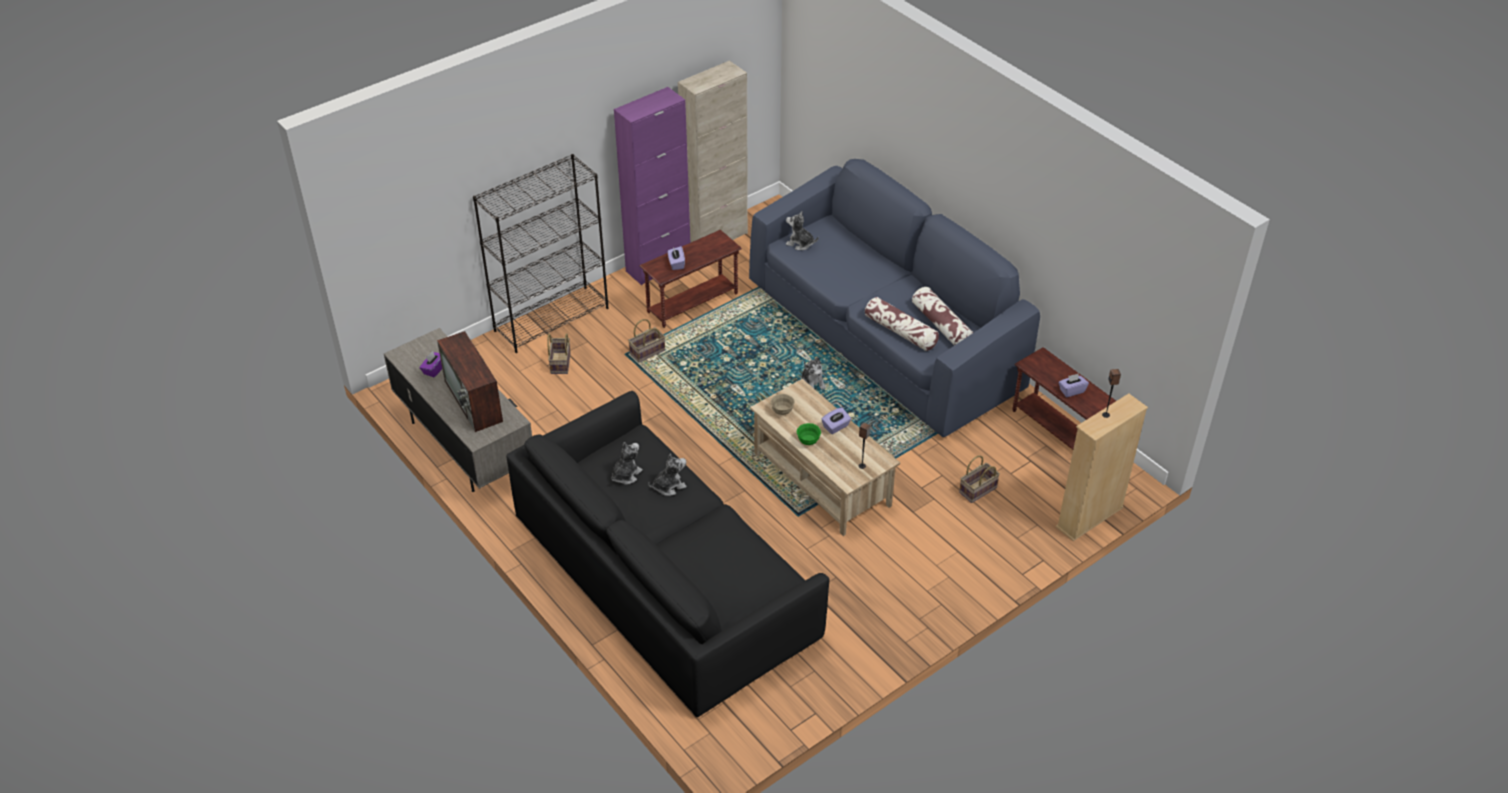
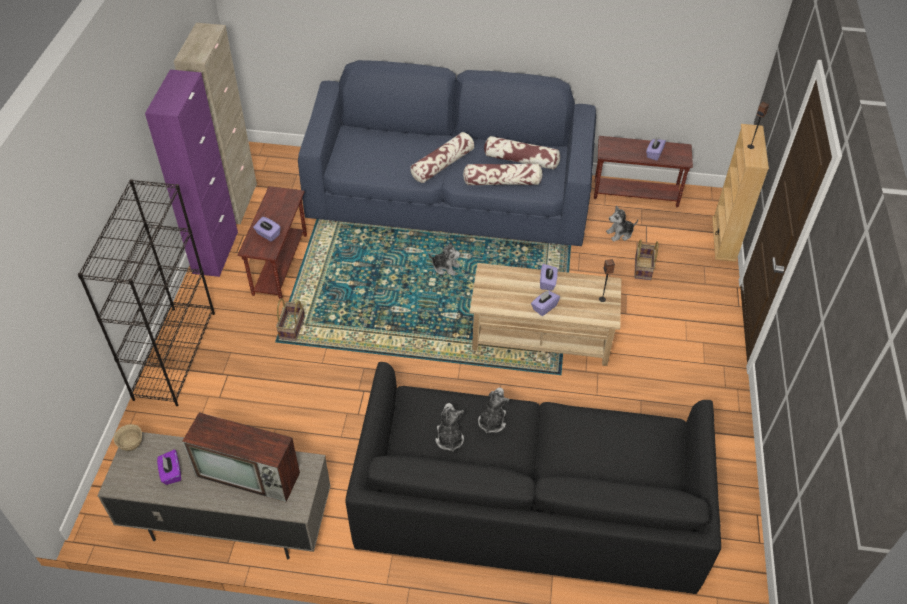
camera: 45 degrees left, 5 degrees up
basket [547,333,571,374] -> none
beige bowl [770,394,795,415] -> beige bowl moved to [113,424,142,451]
plush toy [786,211,819,250] -> plush toy moved to [606,206,638,242]
green bowl [796,423,821,445] -> purple tissue box [531,290,560,316]
none -> pillow [410,132,474,183]

